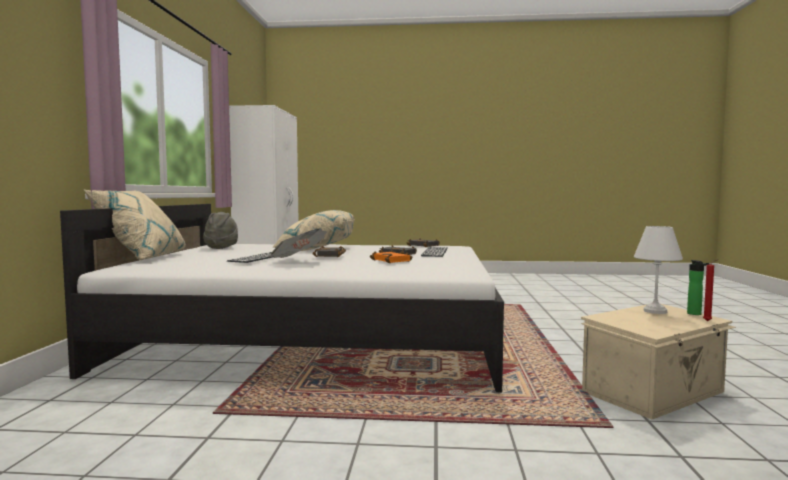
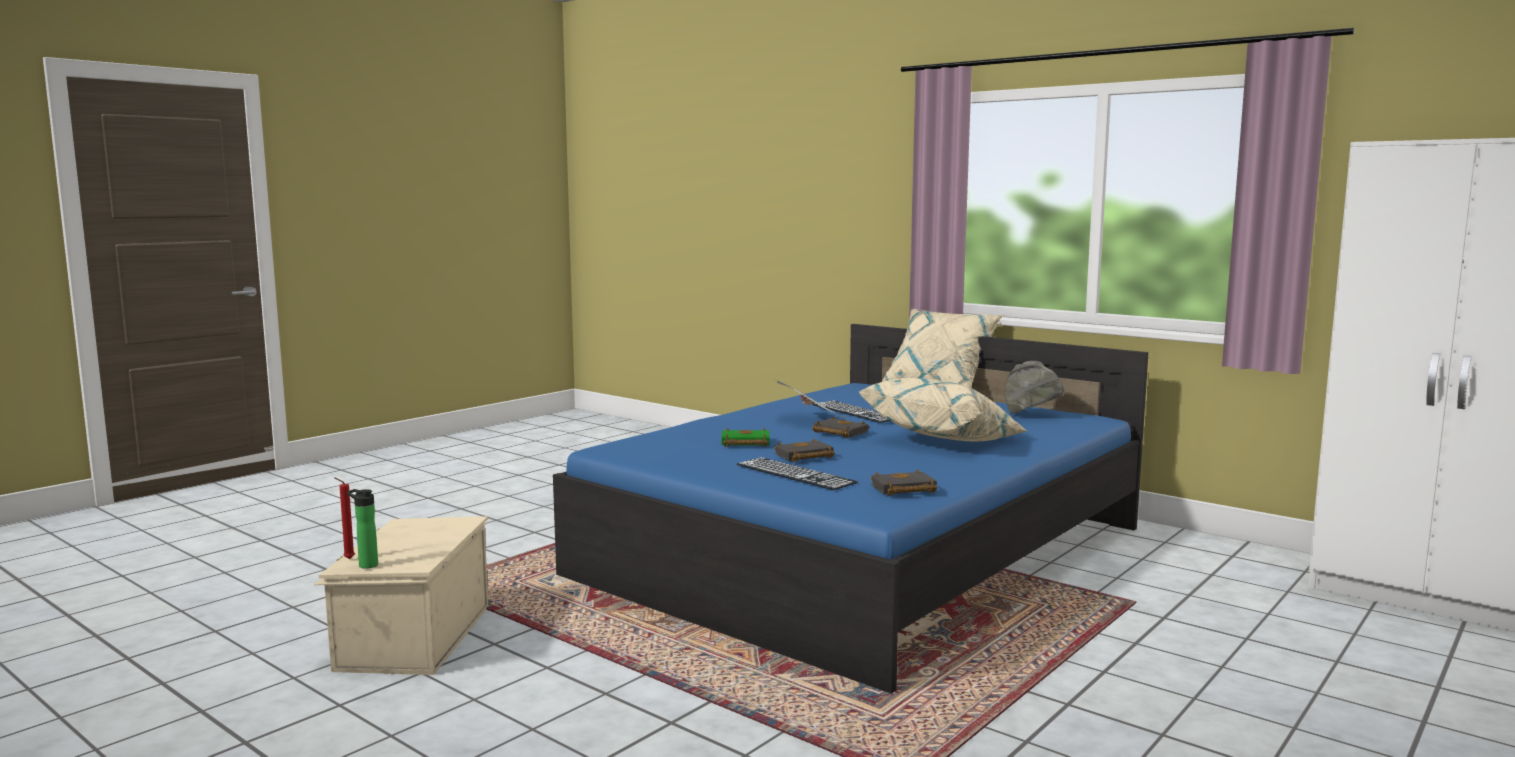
camera: 125 degrees right, 5 degrees up
white bed [60,204,504,392] -> blue bed [553,324,1149,694]
orange book [370,250,413,263] -> green book [721,428,770,447]
white table lamp [634,226,683,314] -> none

